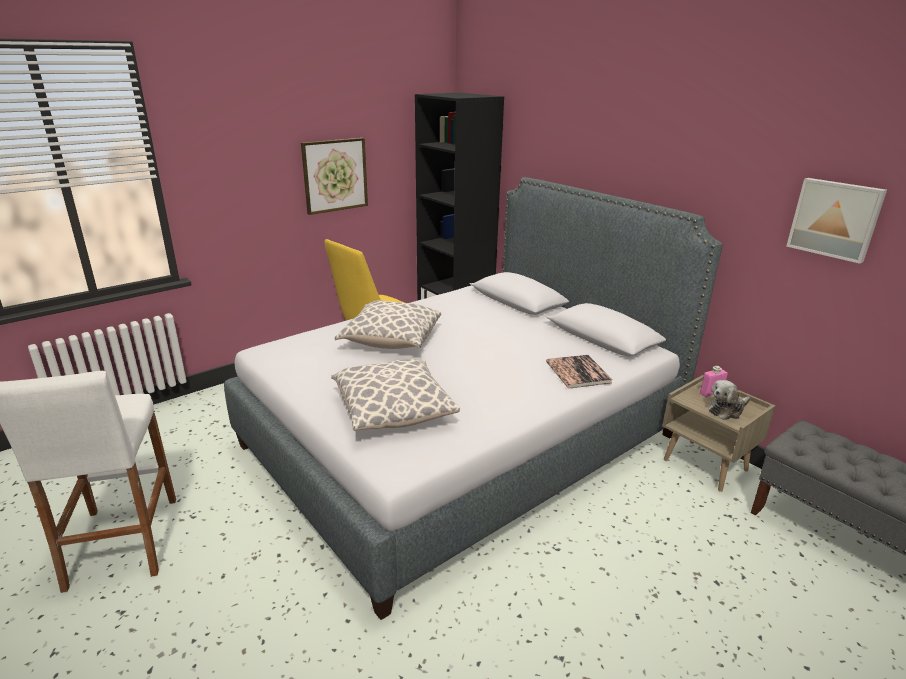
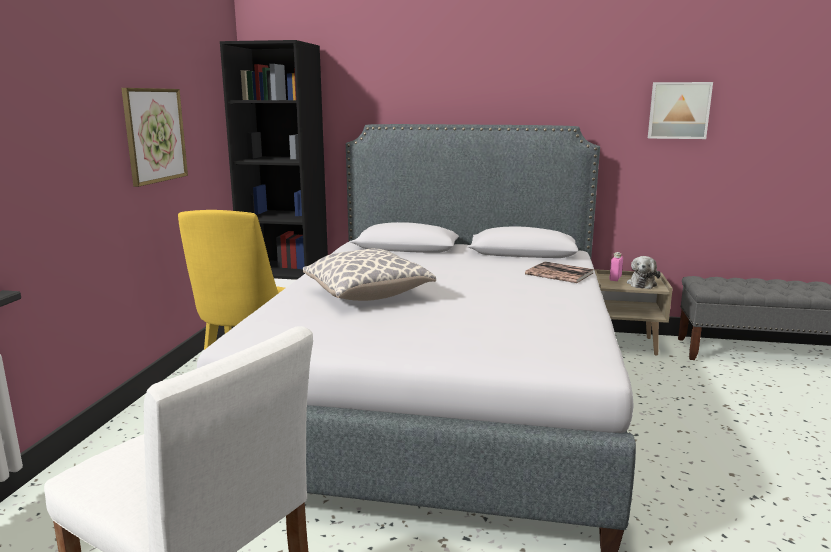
camera: 40 degrees left, 10 degrees down
pillow [331,359,460,431] -> none

